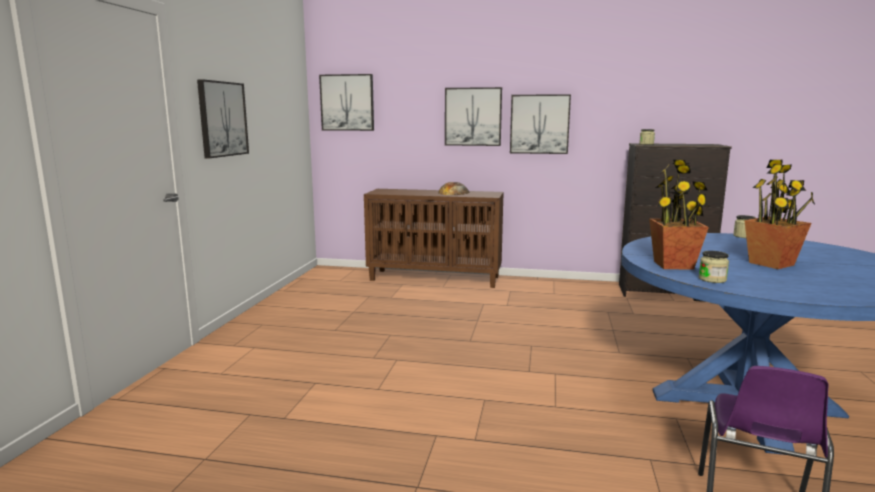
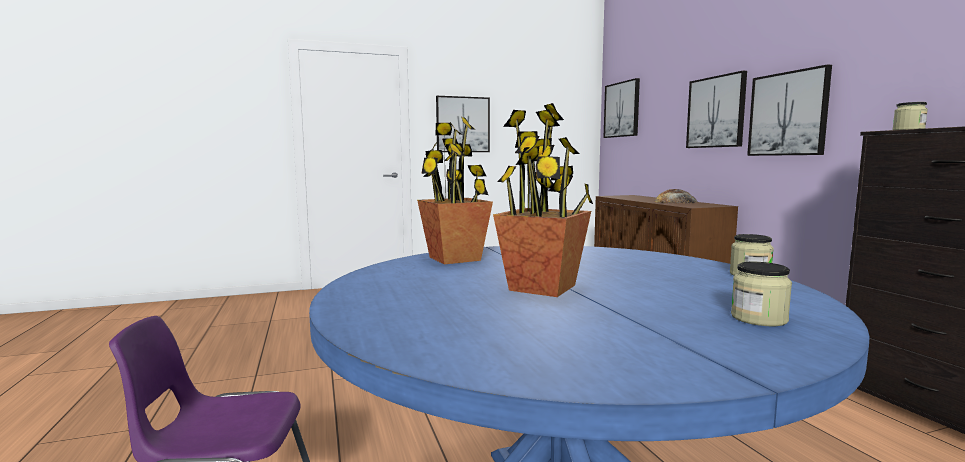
camera: 60 degrees right, 5 degrees down
jar [698,251,729,283] -> jar moved to [731,262,792,326]

